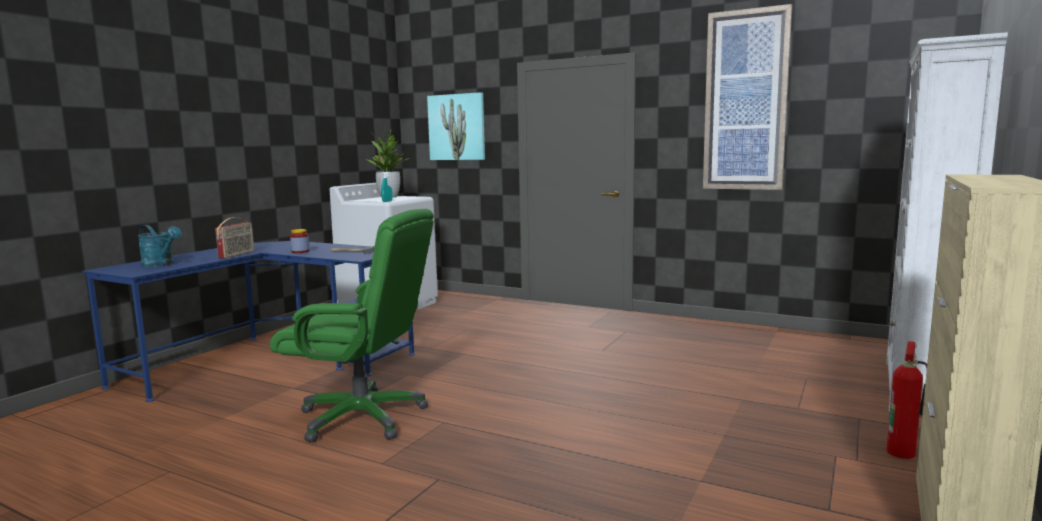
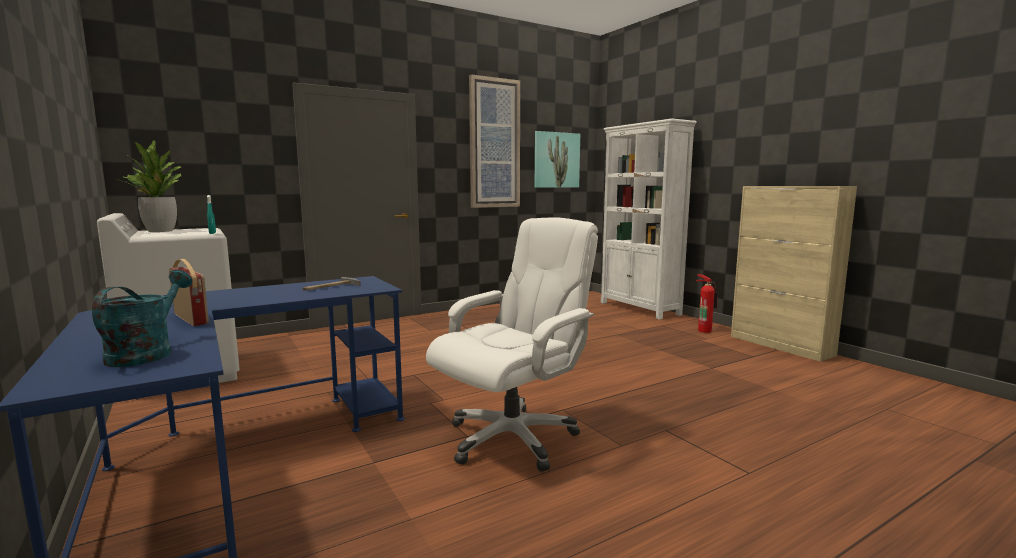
camera: 60 degrees left, 0 degrees up
turquoise watering can [138,224,182,267] -> turquoise watering can turned 60 degrees counterclockwise [92,270,192,367]
green office chair [270,209,434,442] -> white office chair [426,217,598,472]
jar [290,229,310,253] -> none
picture [427,92,485,160] -> picture moved to [535,131,580,188]

